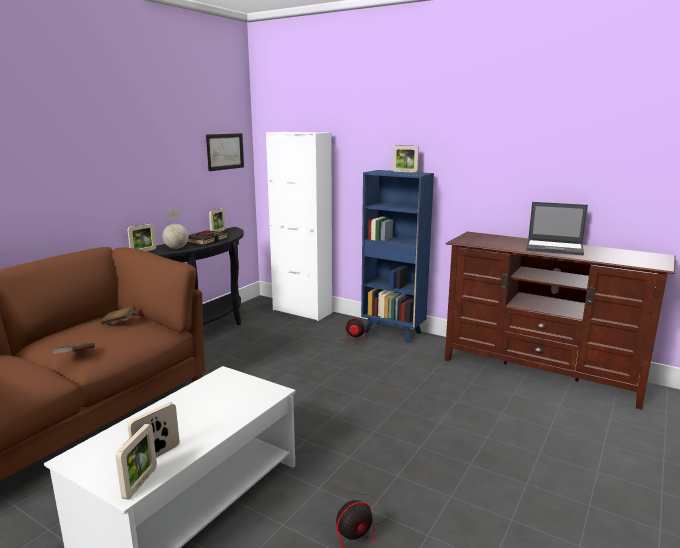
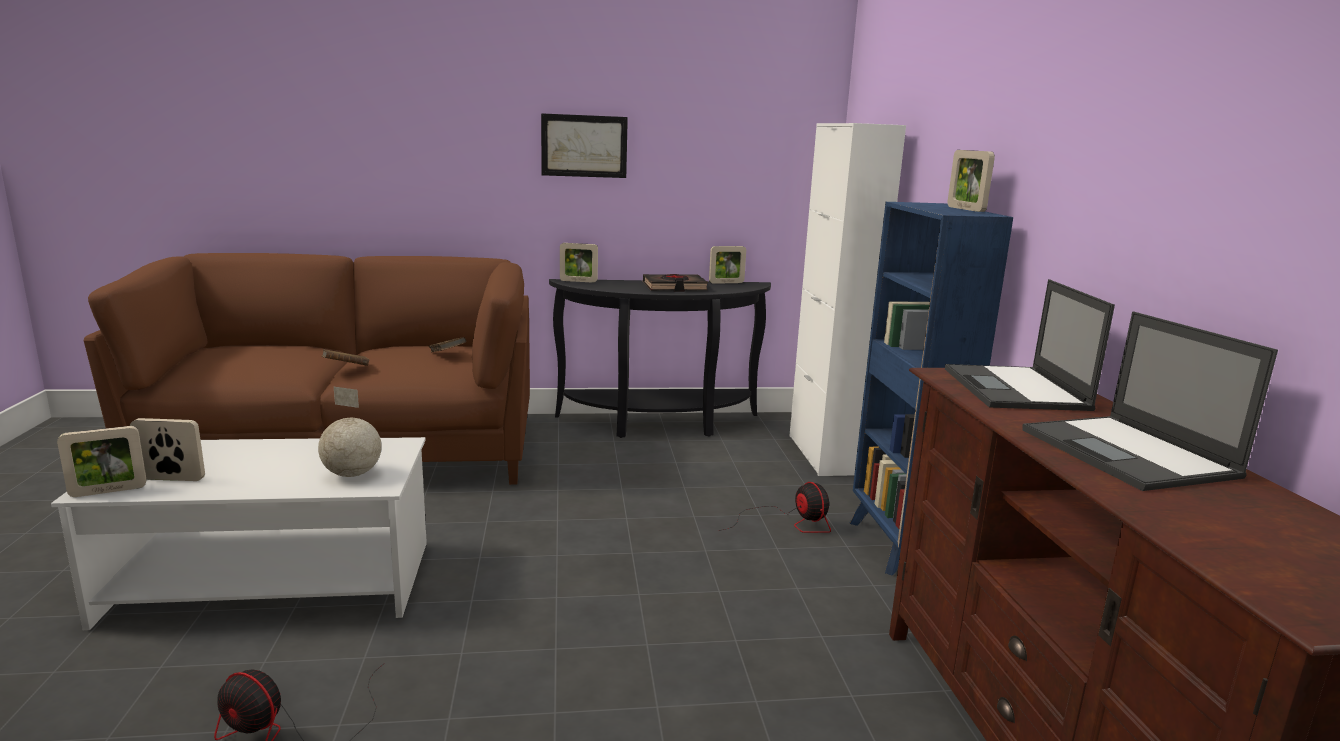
camera: 50 degrees right, 0 degrees up
globe [162,210,189,249] -> globe moved to [318,387,382,477]
picture [206,133,244,171] -> picture moved to [541,113,628,178]
none -> laptop [945,279,1115,411]

